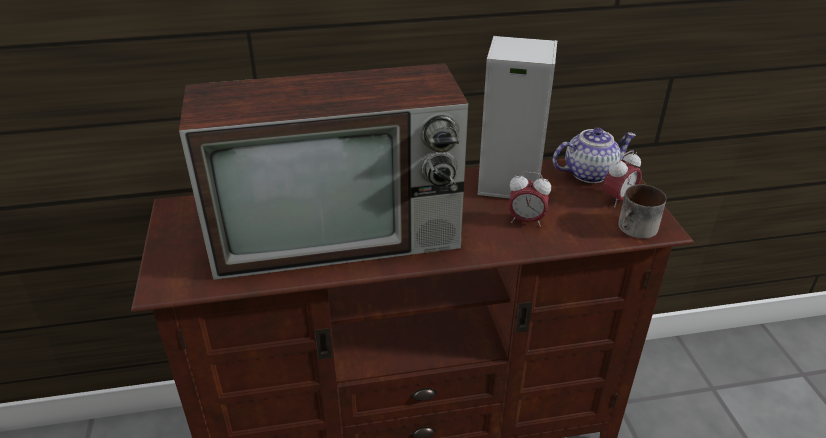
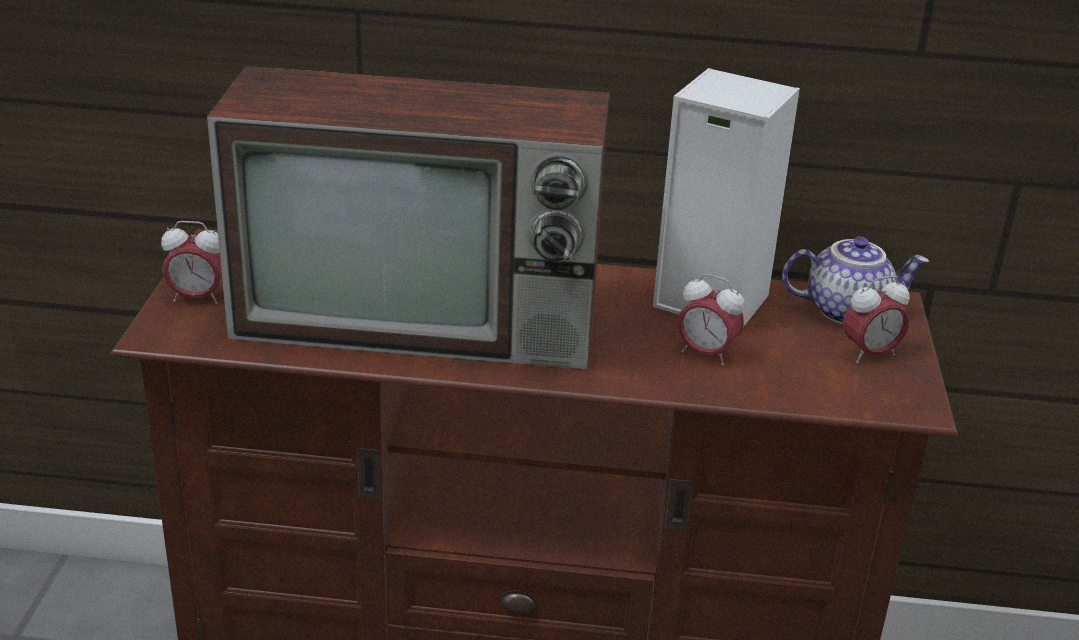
camera: 15 degrees right, 5 degrees down
mug [618,184,667,239] -> none
none -> alarm clock [161,221,222,304]

